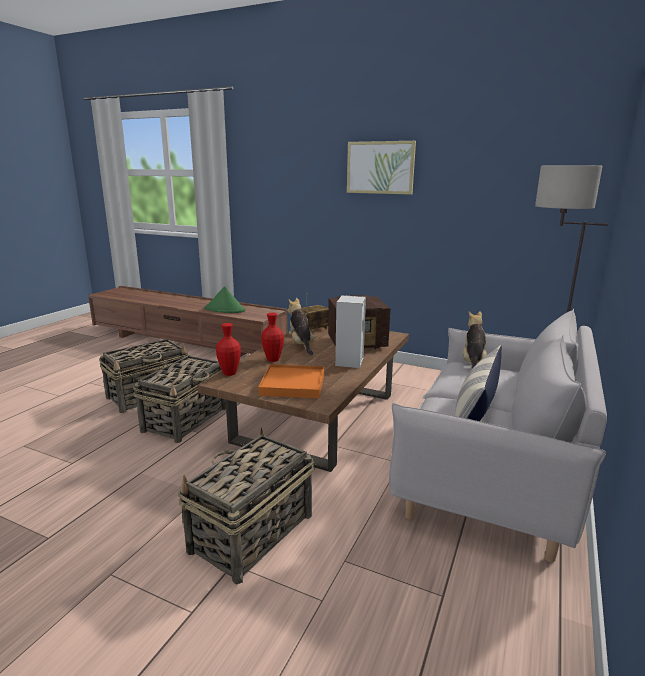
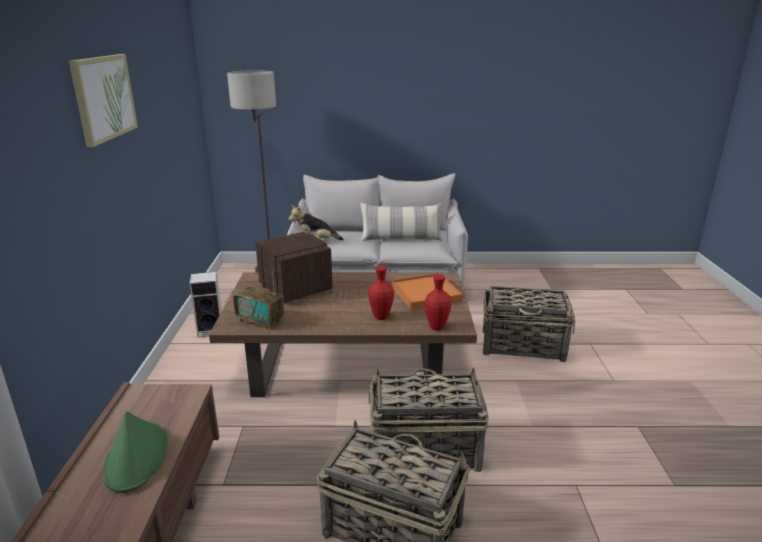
camera: 115 degrees left, 5 degrees up
plush toy [287,298,317,355] -> none
speaker [335,295,366,368] -> speaker moved to [190,272,222,337]

